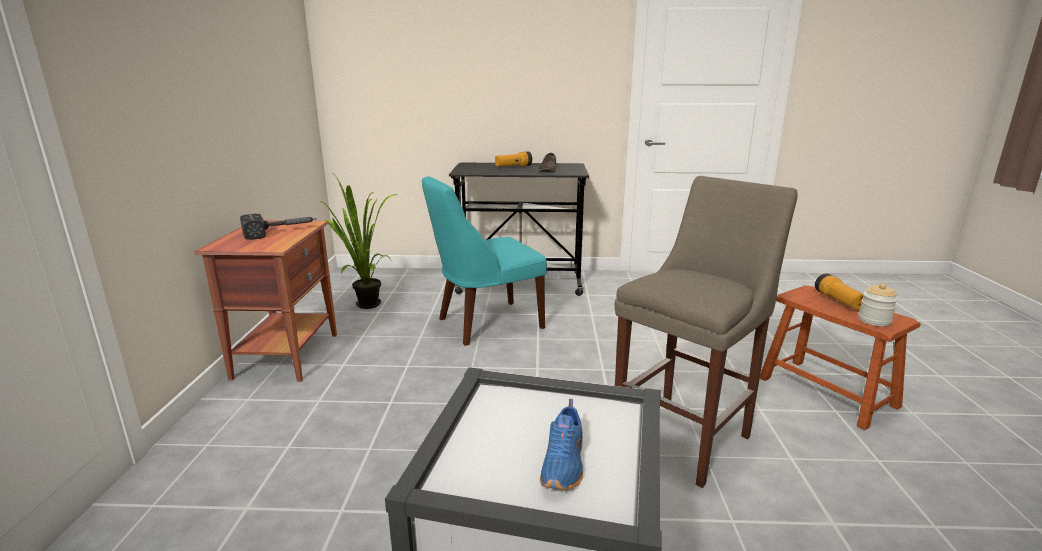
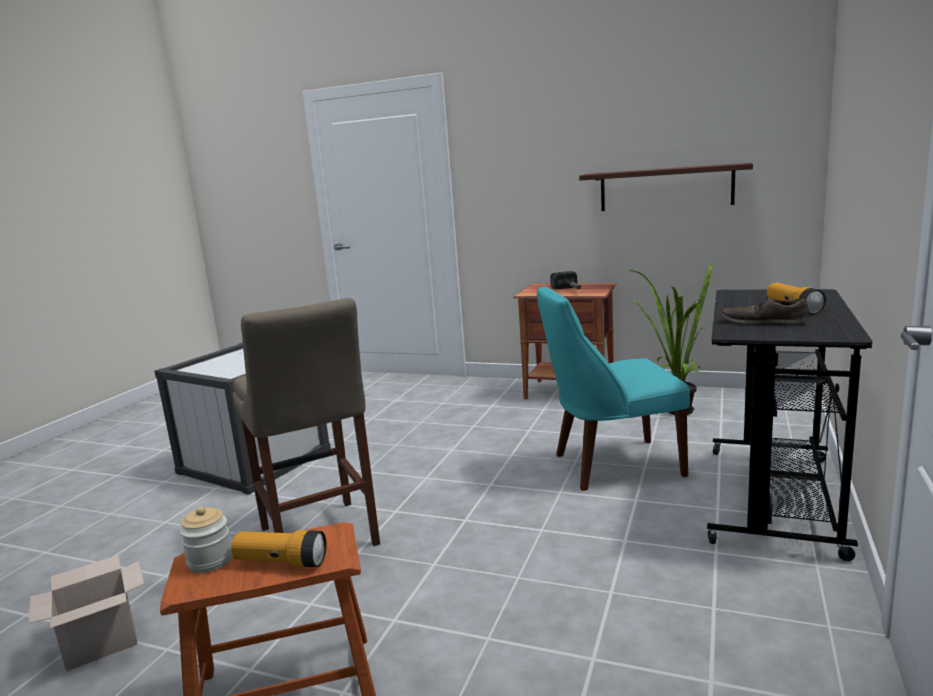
camera: 110 degrees right, 5 degrees down
turquoise chair [422,176,547,346] -> turquoise chair turned 90 degrees counterclockwise [537,287,690,491]
blue shoe [540,399,583,489] -> none
none -> cardboard box [29,555,144,671]
none -> shelf [579,163,753,211]

